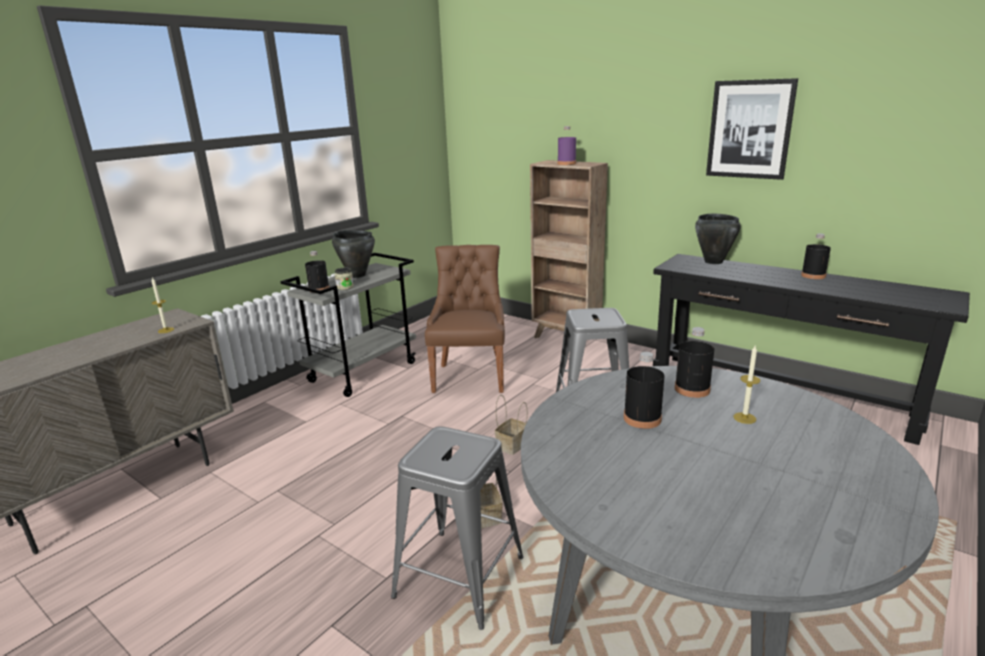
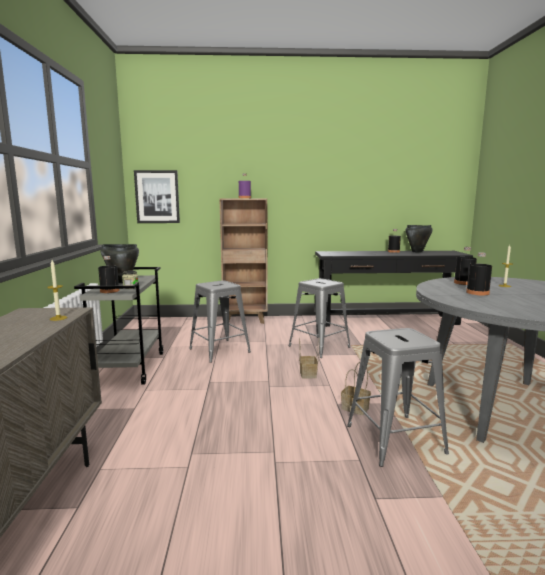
camera: 40 degrees left, 10 degrees down
brown chair [425,245,505,393] -> grey stool [189,280,251,363]
black cooking pot [695,214,741,264] -> black cooking pot moved to [406,225,433,253]
picture [706,78,798,180] -> picture moved to [134,170,180,223]

